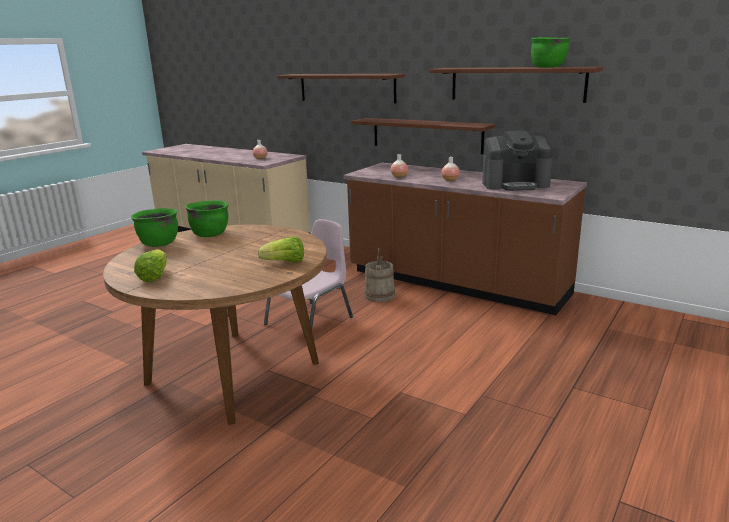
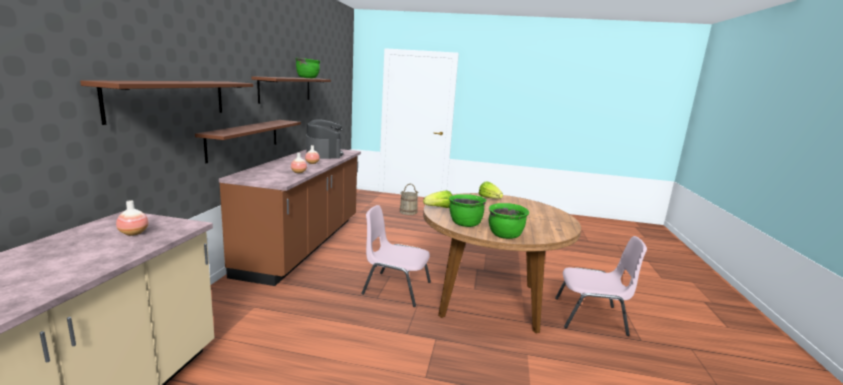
camera: 115 degrees left, 5 degrees down
lettuce [134,249,167,282] -> lettuce moved to [423,190,453,208]
beige bucket [364,248,395,302] -> beige bucket moved to [400,184,419,215]
none -> pink chair [555,236,647,336]

